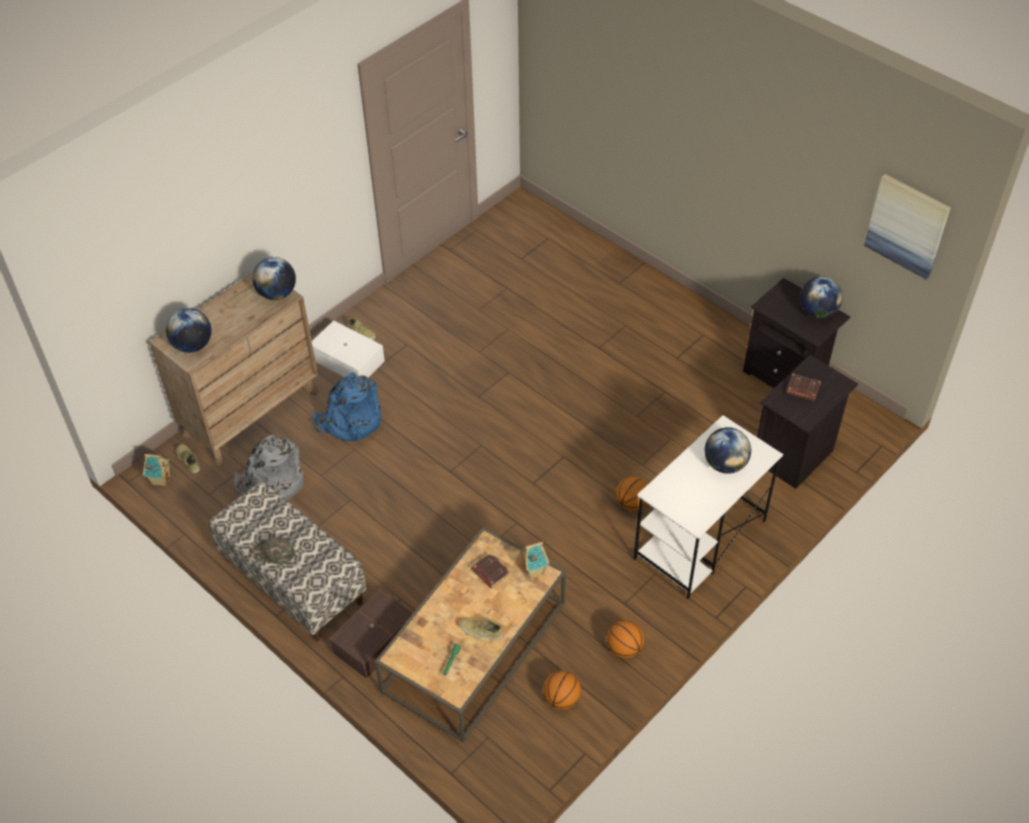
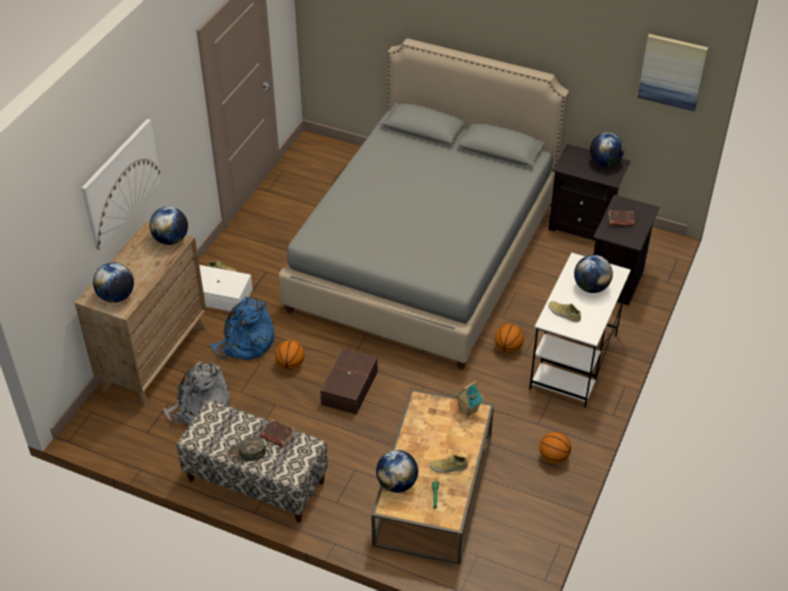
camera: 20 degrees left, 5 degrees down
toy house [143,454,170,486] -> none
beige shoe [177,444,200,473] -> beige shoe moved to [549,301,581,322]
brown storage box [329,589,413,679] -> brown storage box moved to [320,348,378,415]
brown book [471,553,510,589] -> brown book moved to [260,420,295,448]
basketball [543,671,581,710] -> basketball moved to [275,340,305,370]
none -> picture [81,119,161,250]
none -> grey bed [279,38,569,370]
none -> globe [376,450,418,493]

